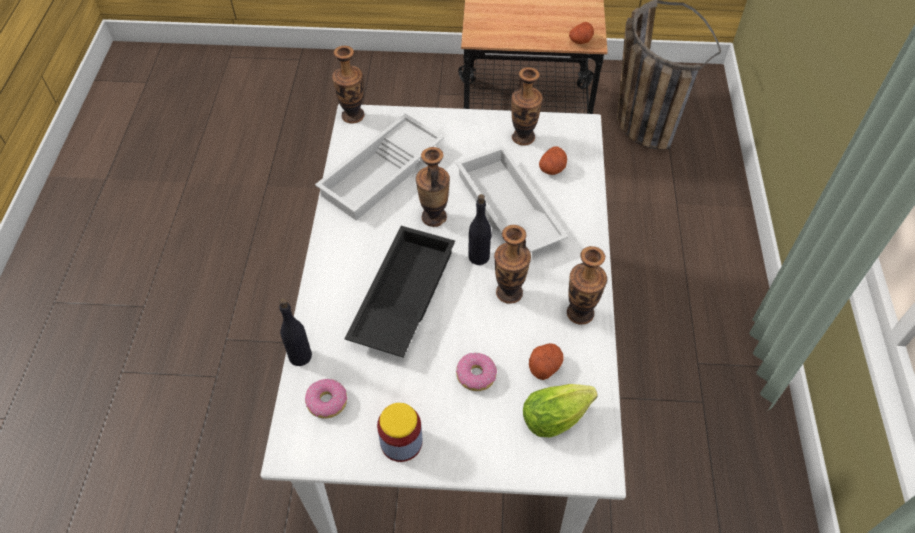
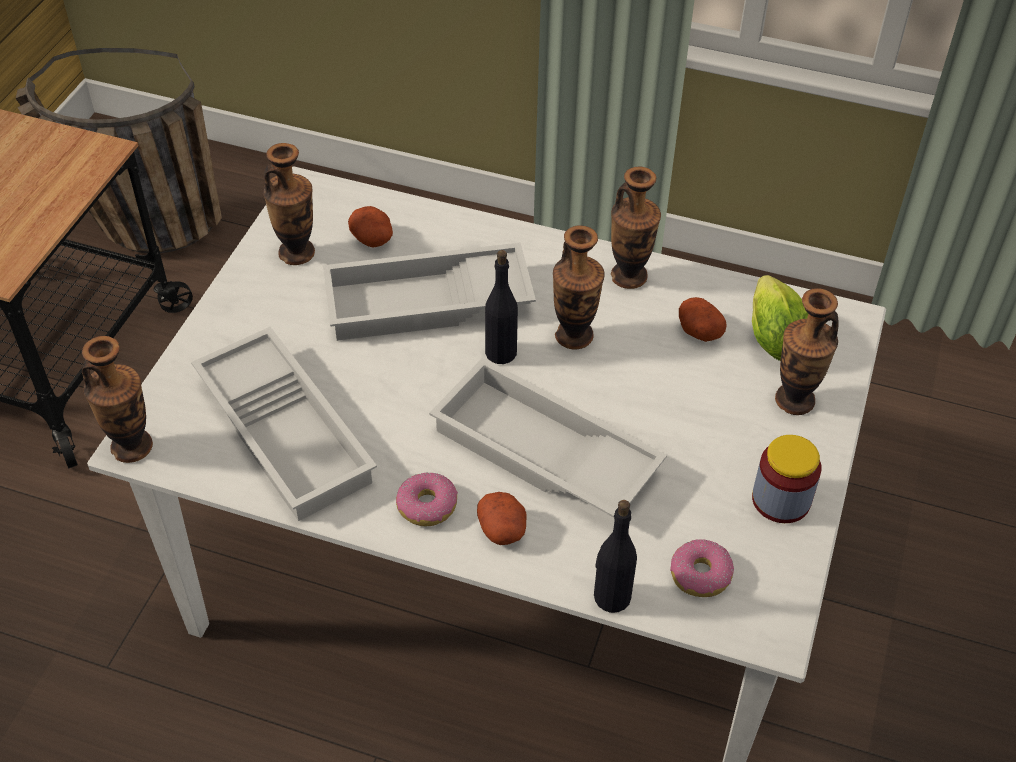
camera: 75 degrees left, 5 degrees down
black tray [344,226,455,358] -> white tray [429,358,667,518]
vase [416,147,450,227] -> vase moved to [775,288,838,415]
donut [456,353,497,391] -> donut moved to [396,472,458,526]
potato [569,22,594,44] -> potato moved to [477,492,527,545]

